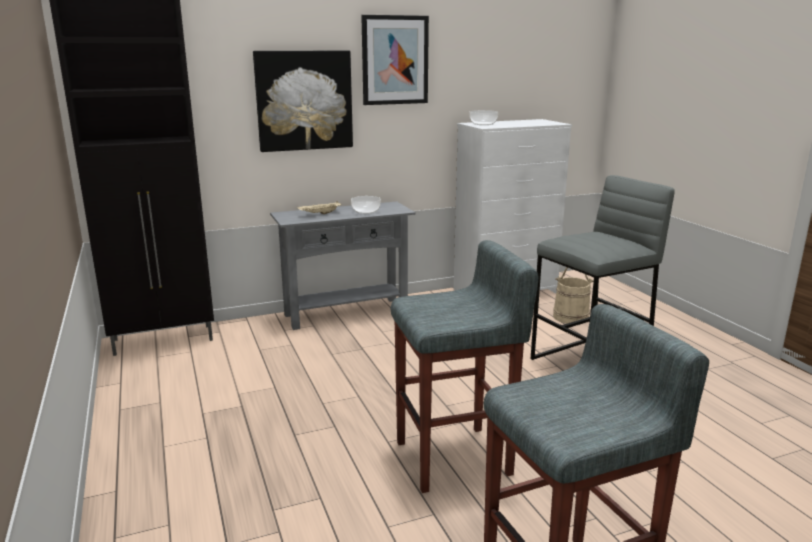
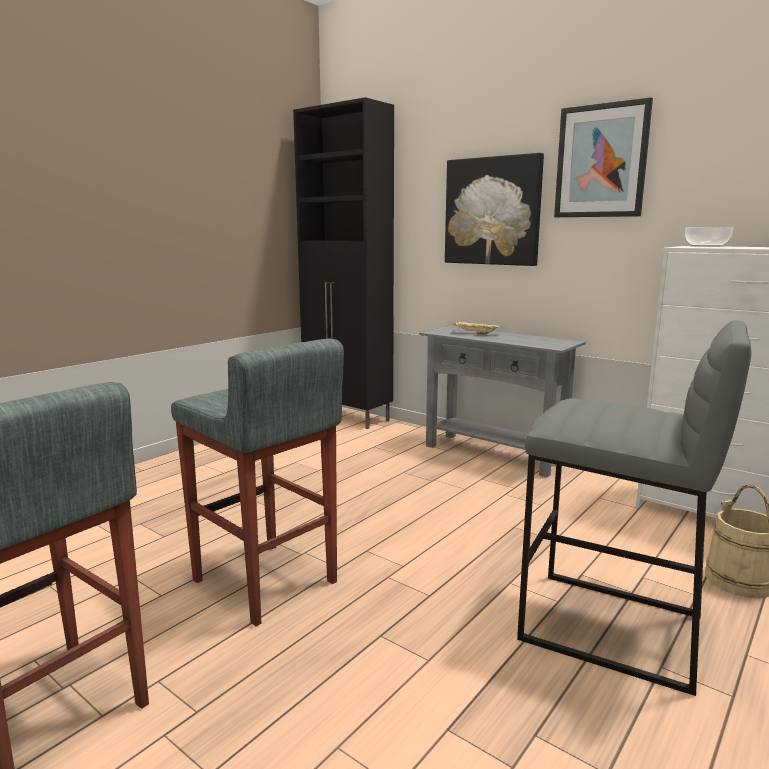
camera: 60 degrees right, 5 degrees down
bowl [351,196,381,214] -> none

